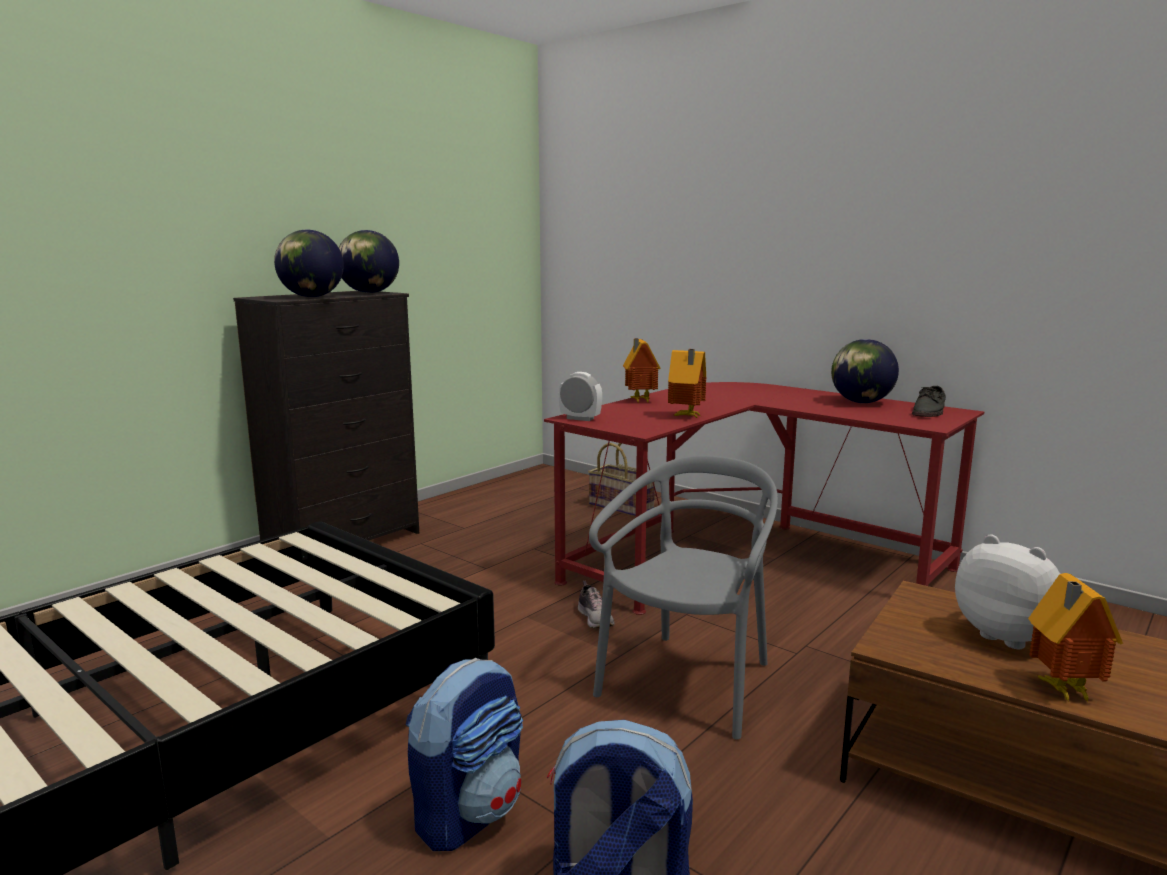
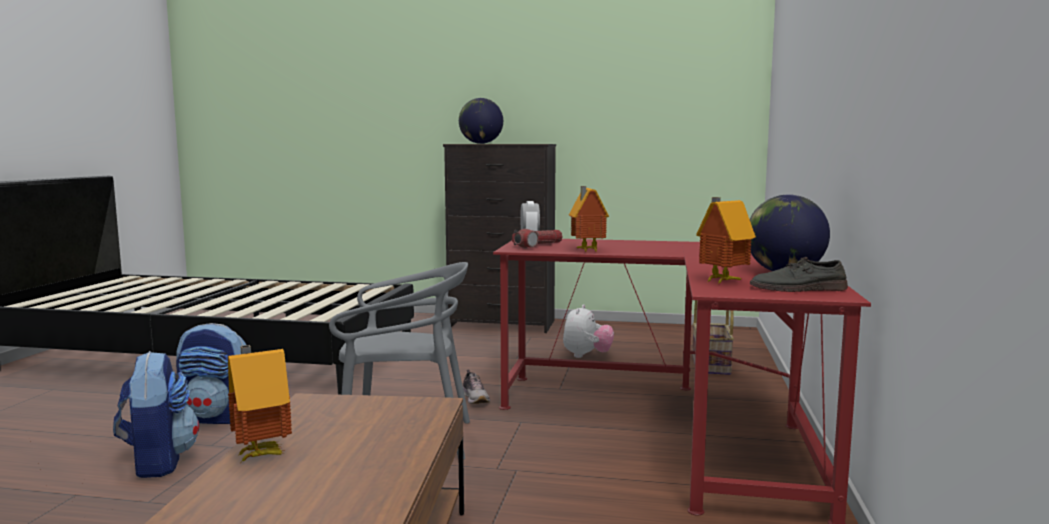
camera: 60 degrees right, 5 degrees down
globe [339,230,399,293] -> none
shoe [578,581,615,628] -> shoe turned 60 degrees counterclockwise [463,369,490,404]
toy house [623,338,661,402] -> toy house moved to [696,197,756,284]
plush toy [955,534,1060,649] -> plush toy moved to [563,304,614,358]
none -> flashlight [512,229,563,248]

